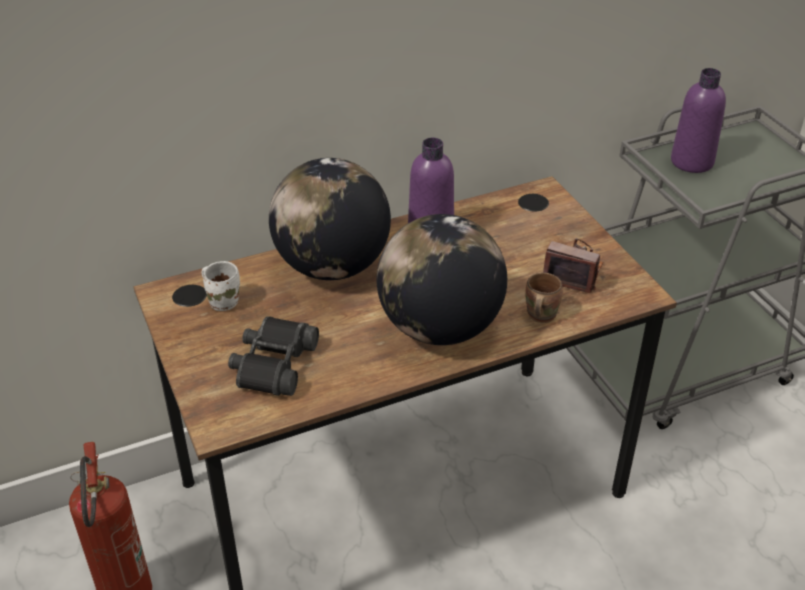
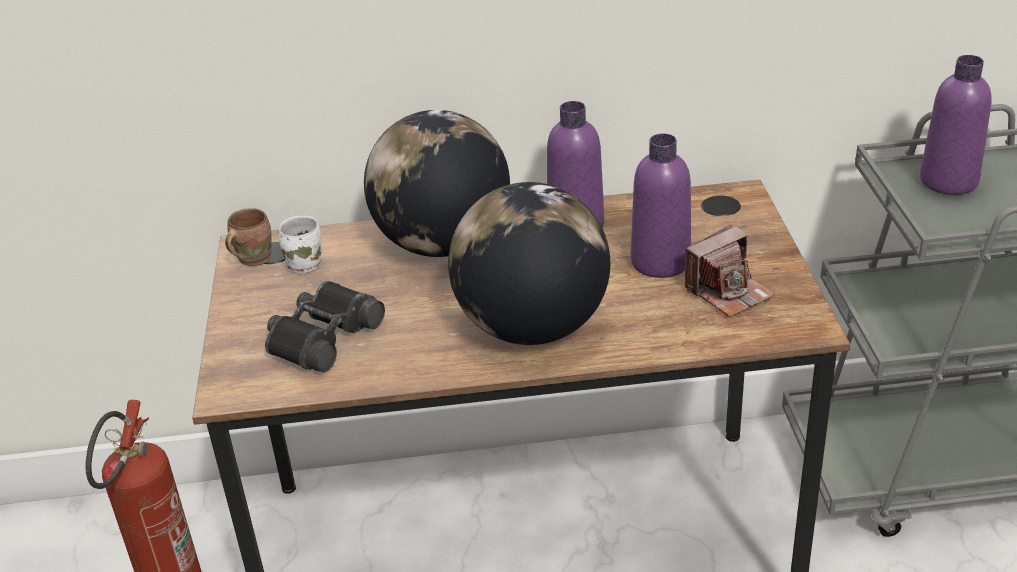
camera: 20 degrees right, 5 degrees down
brown mug [525,272,563,323] -> brown mug moved to [225,208,271,266]
camera [543,238,603,293] -> camera turned 105 degrees clockwise [684,225,775,317]
none -> purple bottle [631,134,691,278]

